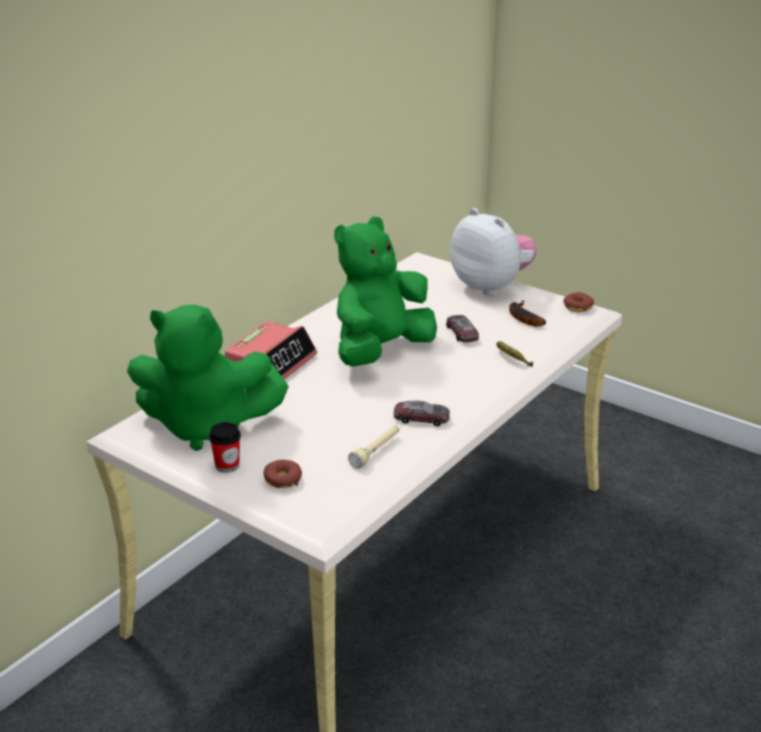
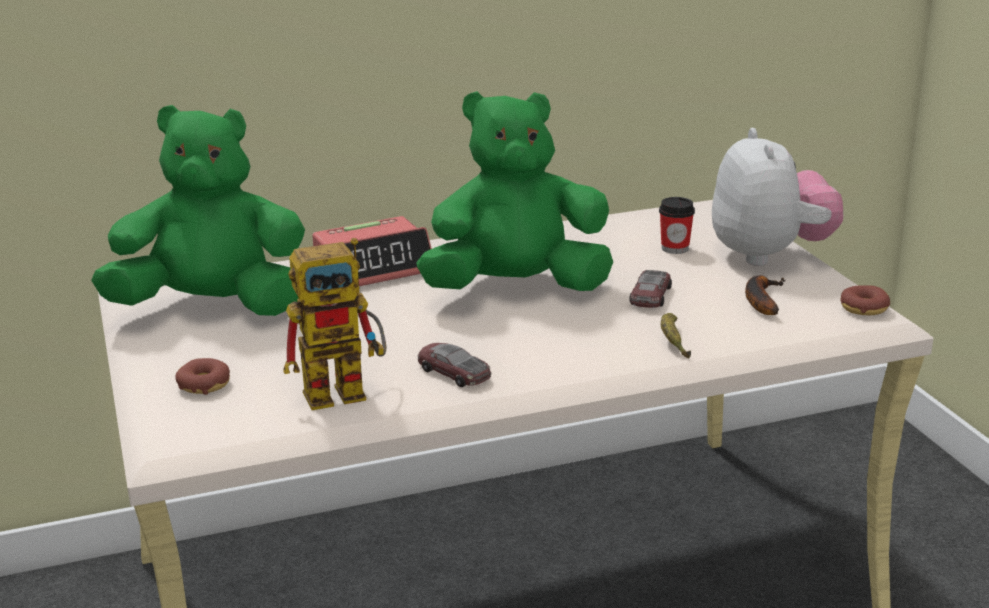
camera: 35 degrees right, 5 degrees down
green plush toy [127,305,289,451] -> green plush toy turned 135 degrees clockwise [91,105,305,316]
cup [209,422,241,473] -> cup moved to [659,197,695,254]
beige flashlight [348,425,399,468] -> toy robot [284,238,386,410]

